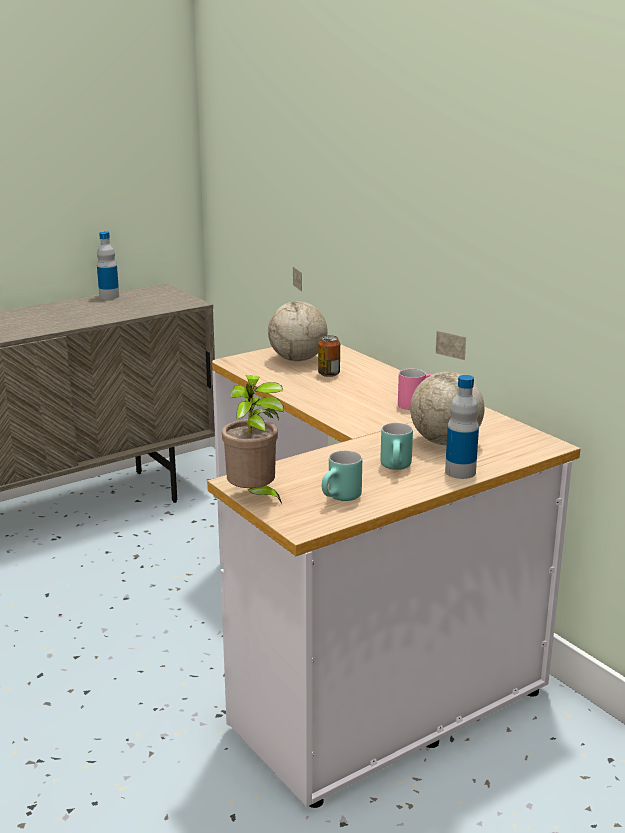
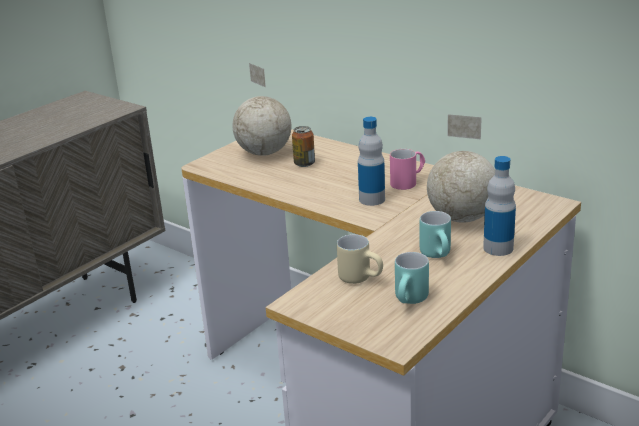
camera: 15 degrees left, 5 degrees up
bottle [97,231,119,300] -> bottle moved to [358,117,385,206]
potted plant [222,375,284,504] -> none
none -> beige mug [337,234,383,284]

